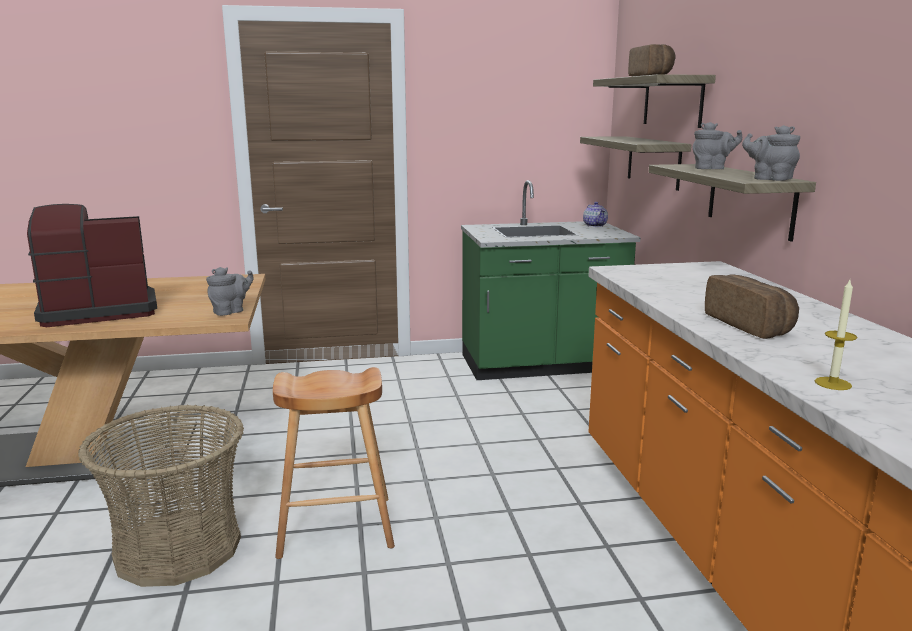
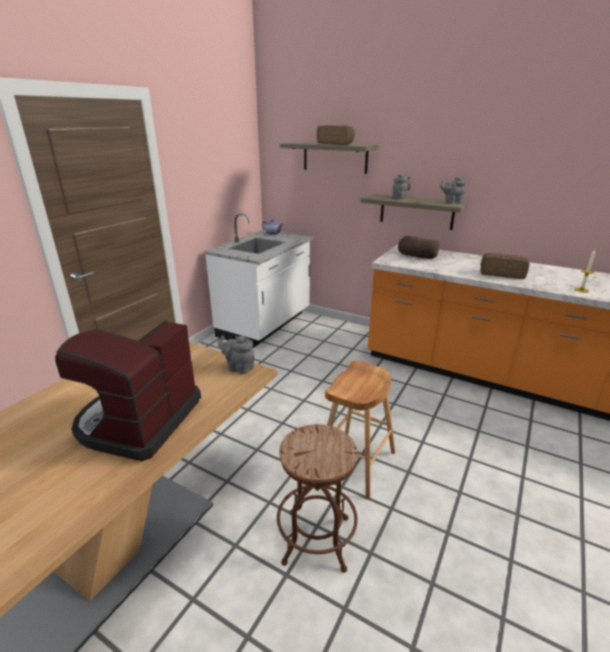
camera: 50 degrees left, 10 degrees up
basket [78,404,244,587] -> brown stool [277,424,358,573]
grey teapot [206,267,254,316] -> grey teapot turned 60 degrees counterclockwise [218,336,255,374]
green counter [461,180,641,380] -> white counter [204,213,314,348]
shelf [580,136,691,191] -> none
none -> bread [398,236,439,259]

